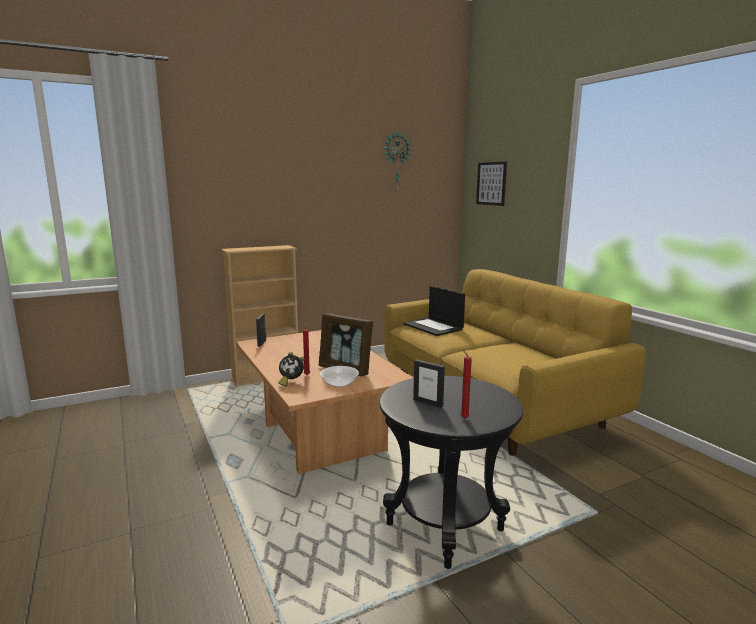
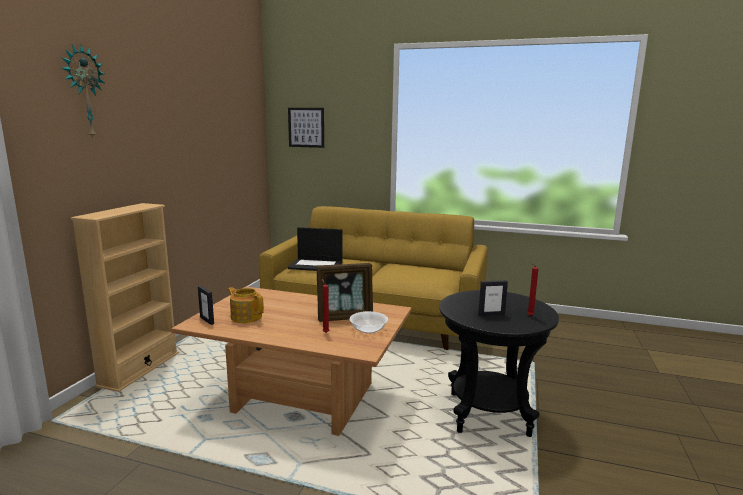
camera: 45 degrees left, 0 degrees up
alarm clock [278,352,304,386] -> none
wall clock [384,132,411,191] -> wall clock moved to [61,44,105,140]
none -> teapot [227,287,264,323]

